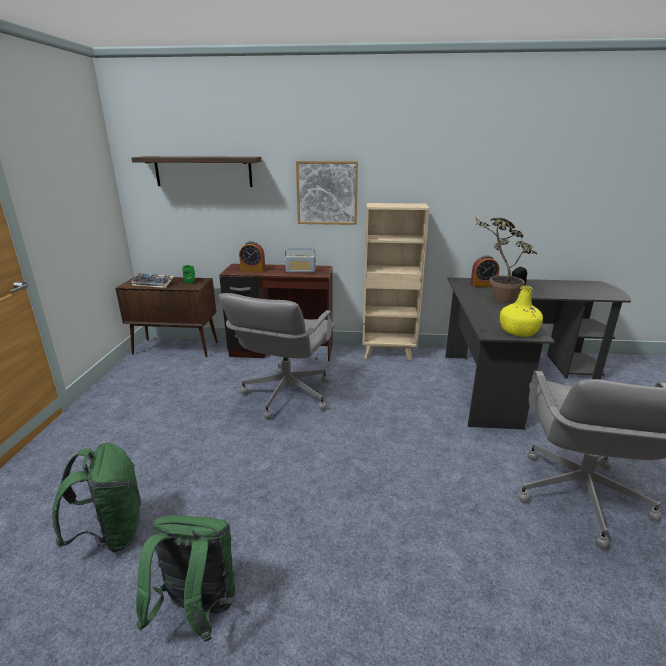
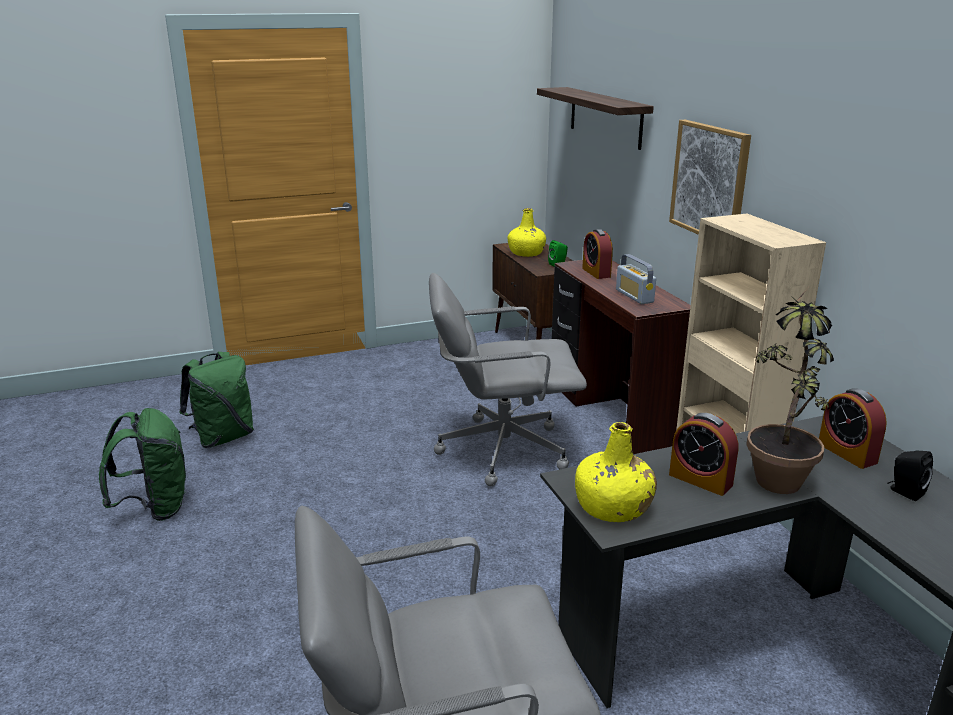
camera: 65 degrees right, 0 degrees up
keyboard [130,273,174,288] -> yellow bottle [508,208,546,257]
none -> alarm clock [669,413,738,496]

